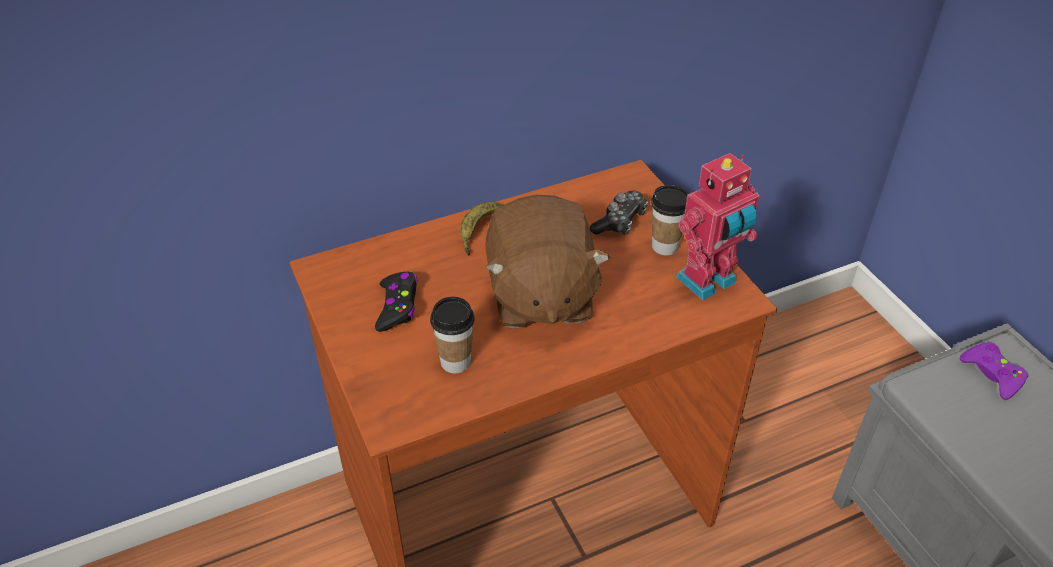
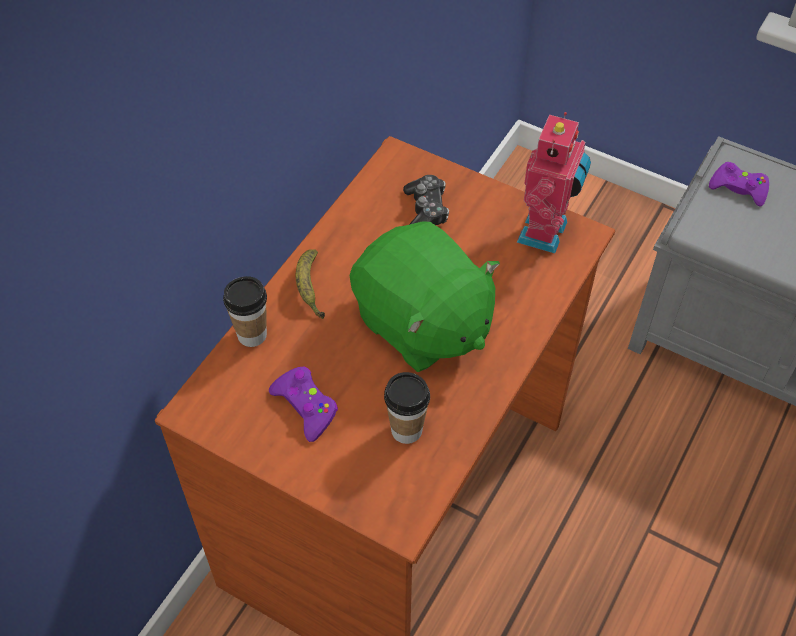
camera: 35 degrees left, 10 degrees up
black game controller [375,272,418,332] -> purple game controller [269,367,338,442]
brown plush toy [485,195,610,329] -> green plush toy [349,221,500,372]
cup [651,185,689,255] -> cup moved to [223,276,267,347]

